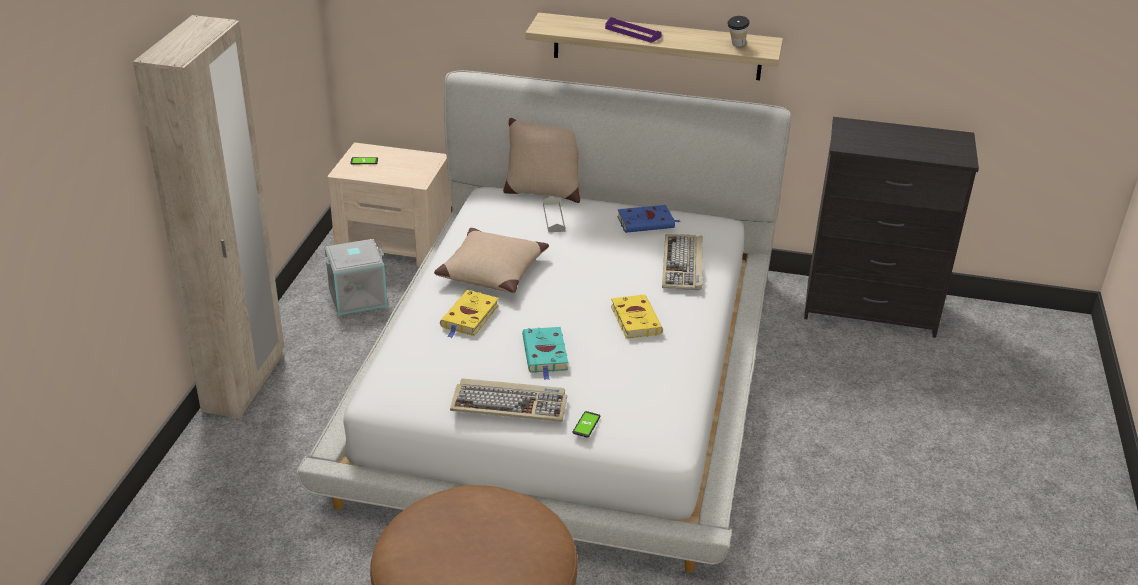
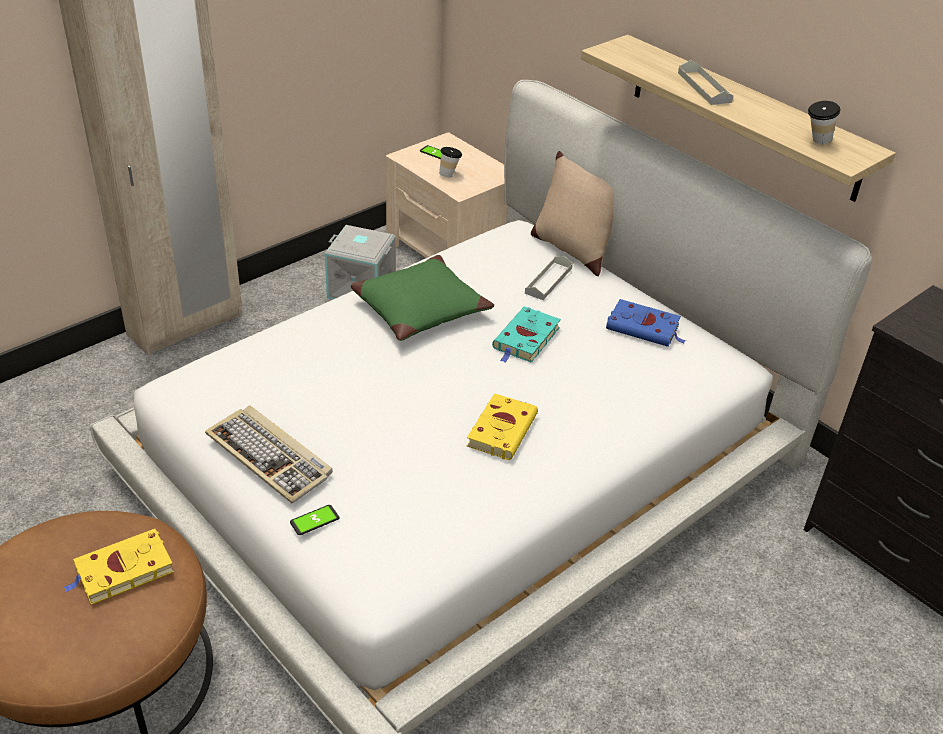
camera: 35 degrees right, 5 degrees up
beige pillow [434,228,549,293] -> green pillow [351,255,494,341]
yellow book [440,290,499,338] -> yellow book moved to [64,529,174,605]
turquoise book [522,327,568,380] -> turquoise book moved to [492,306,561,363]
purple tray [605,17,662,43] -> grey tray [678,60,734,105]
keyboard [662,234,703,290] -> none
none -> cup [439,147,462,178]

